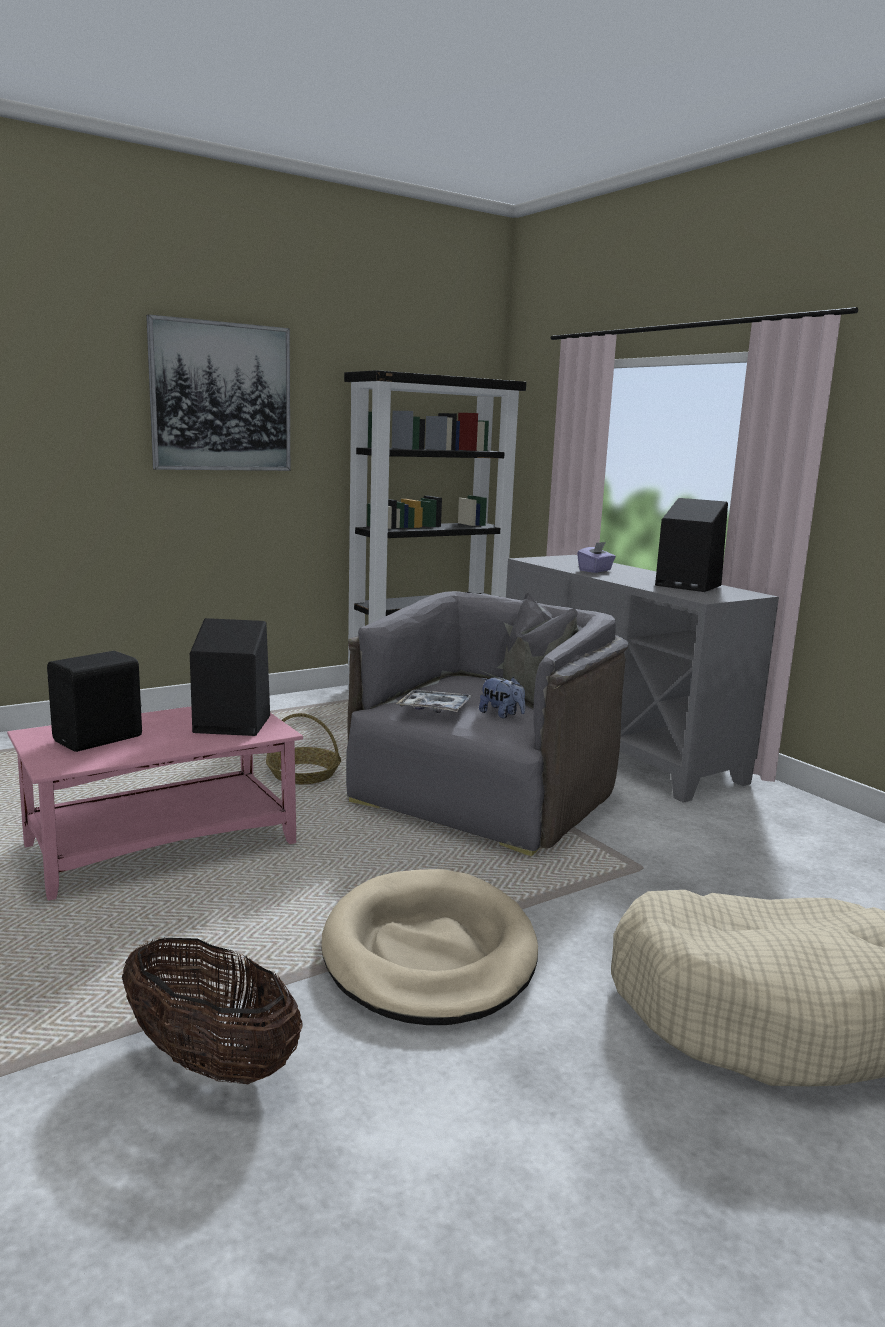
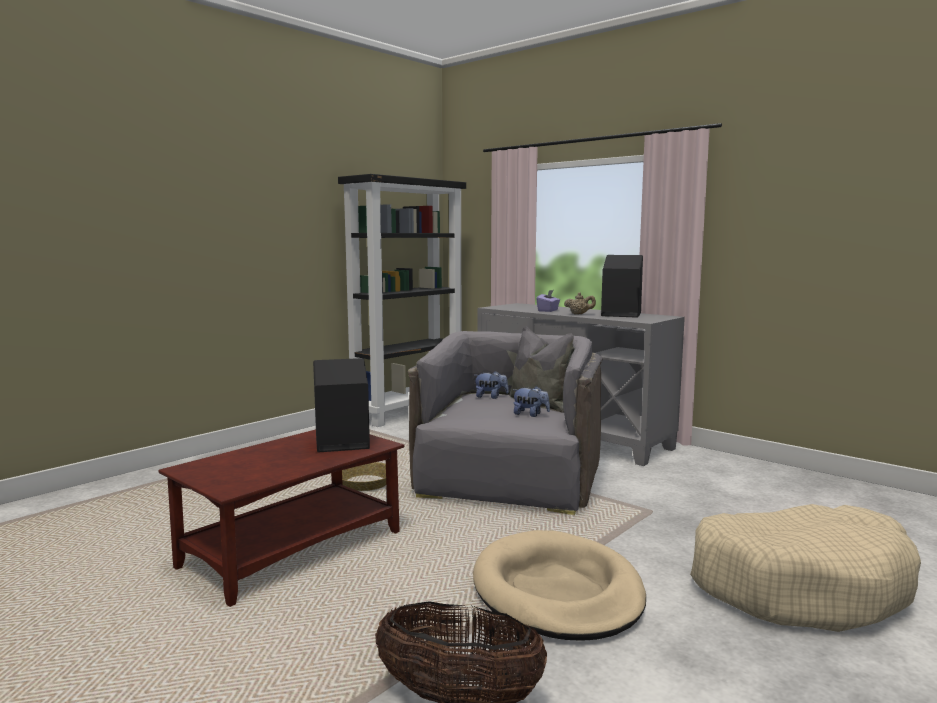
camera: 15 degrees left, 5 degrees down
pink coffee table [7,706,303,901] -> brown coffee table [158,429,404,607]
black speaker [47,651,142,752] -> none
picture [146,314,290,471] -> none
tray [396,690,472,713] -> none
none -> plush toy [473,371,509,399]
none -> beige teapot [564,292,596,314]

